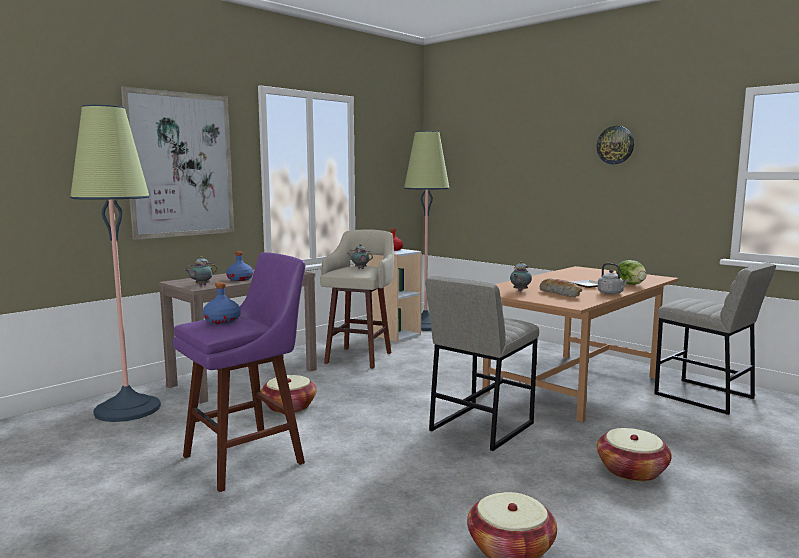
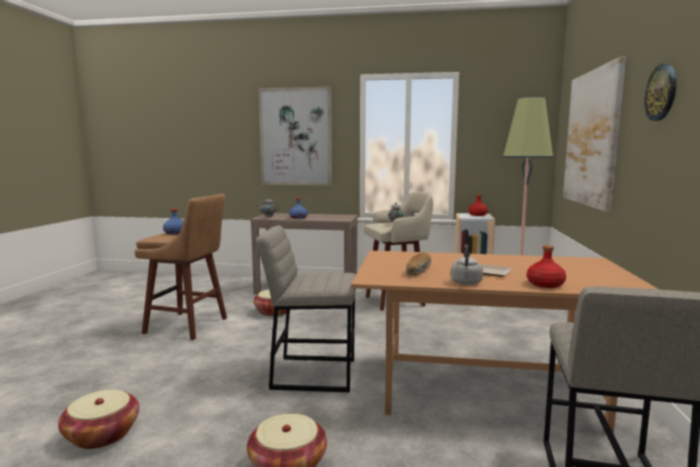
camera: 55 degrees right, 0 degrees up
floor lamp [70,105,161,422] -> none
purple stool [173,252,305,492] -> brown stool [135,194,227,340]
teapot [510,261,532,291] -> none
lettuce [616,260,646,285] -> red bottle [527,245,566,288]
none -> picture [563,57,626,212]

